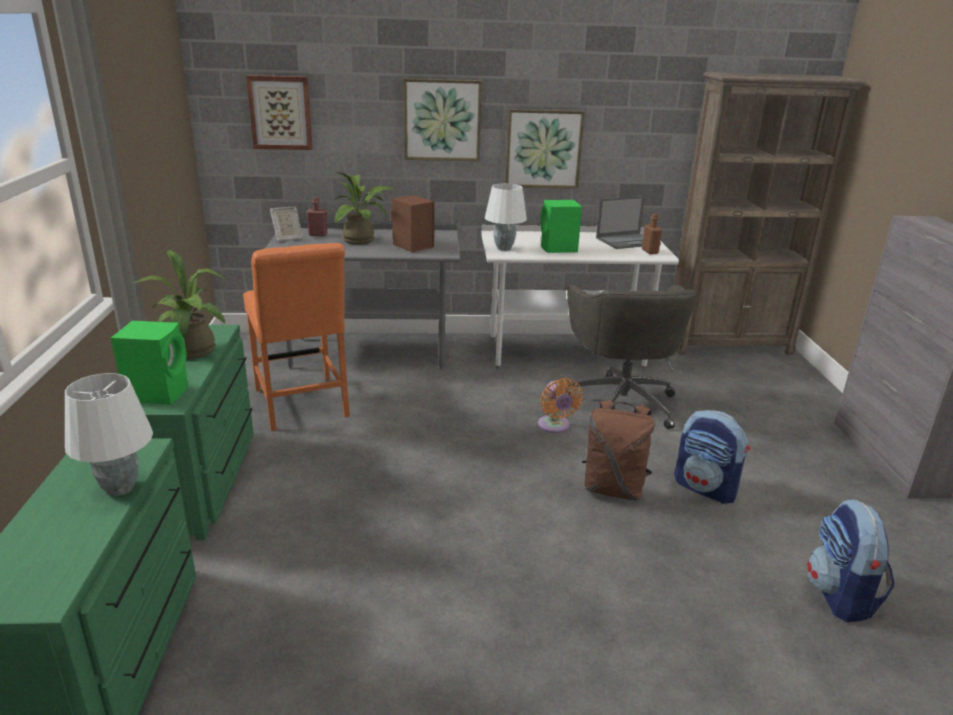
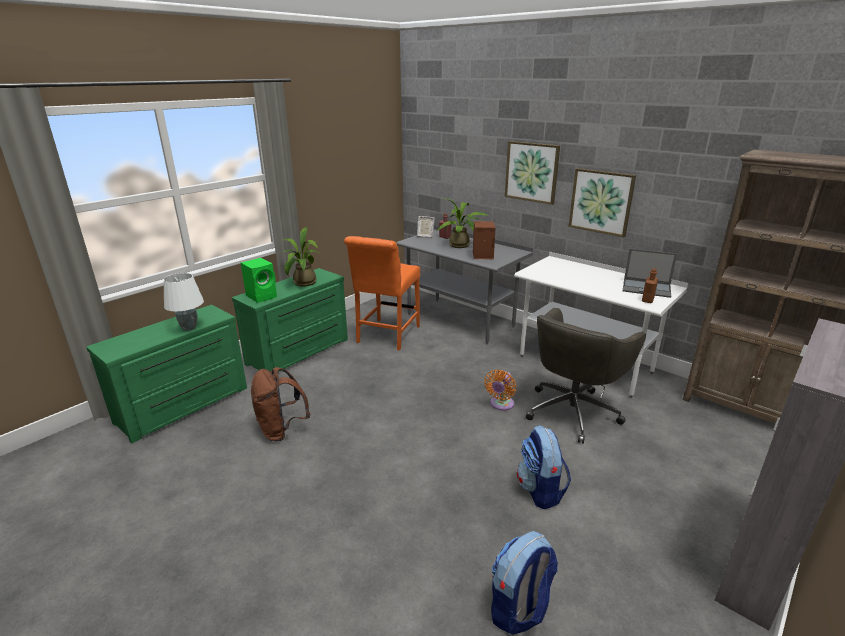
camera: 45 degrees right, 0 degrees up
picture [246,75,313,150] -> none
white table lamp [485,183,527,251] -> none
green speaker [540,200,582,253] -> none
brown backpack [582,400,655,500] -> brown backpack moved to [251,367,310,441]

